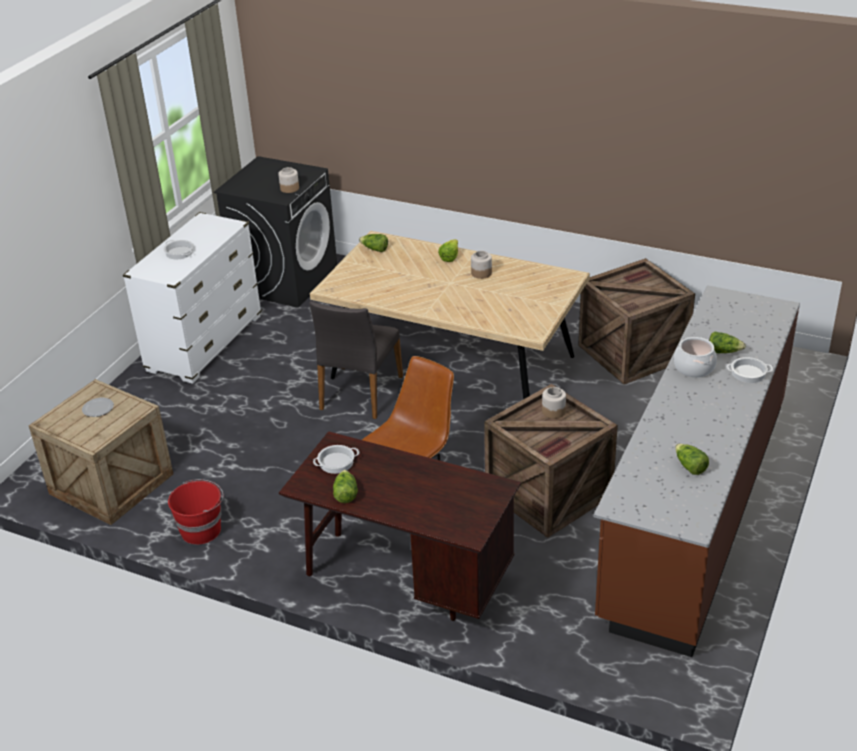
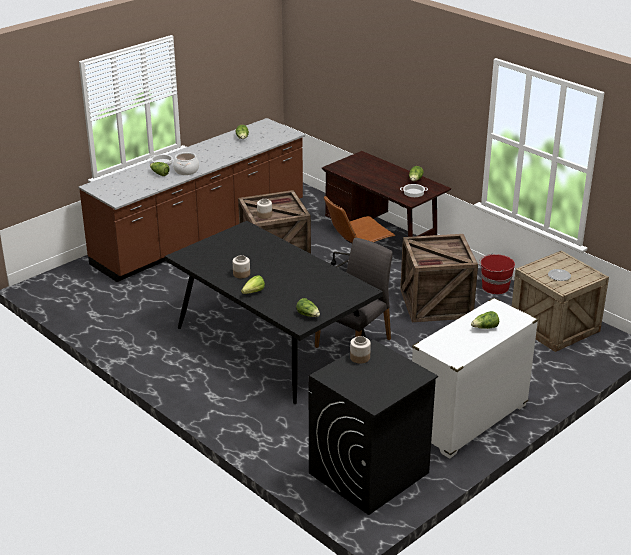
camera: 160 degrees left, 5 degrees down
cooking pot [164,240,193,259] -> lettuce [471,311,499,329]
beige dining table [310,231,590,399] -> black dining table [165,221,383,404]
crate [578,258,695,384] -> crate moved to [400,234,478,322]

